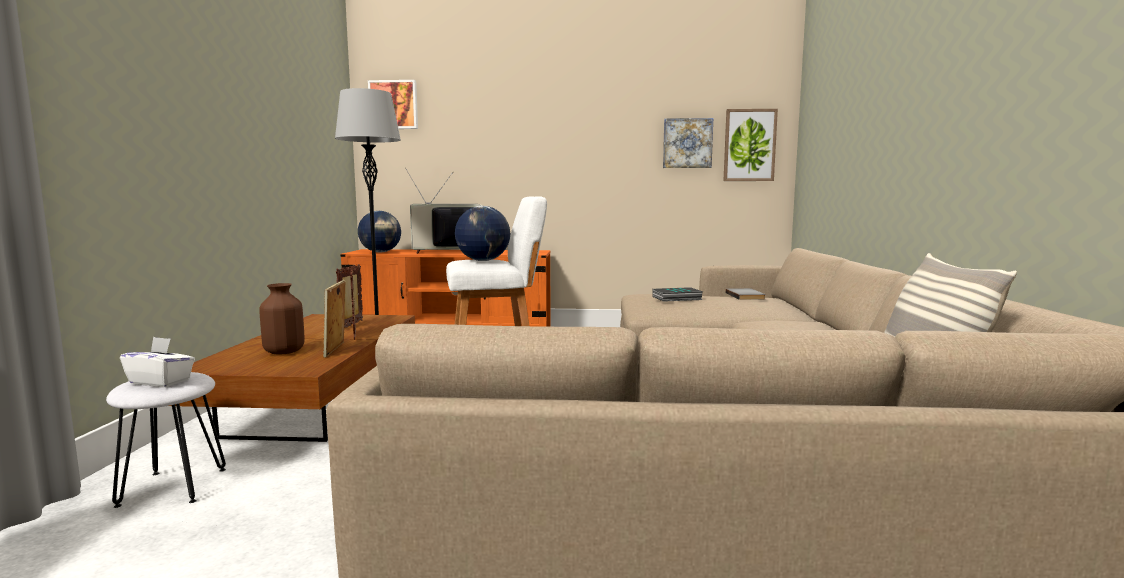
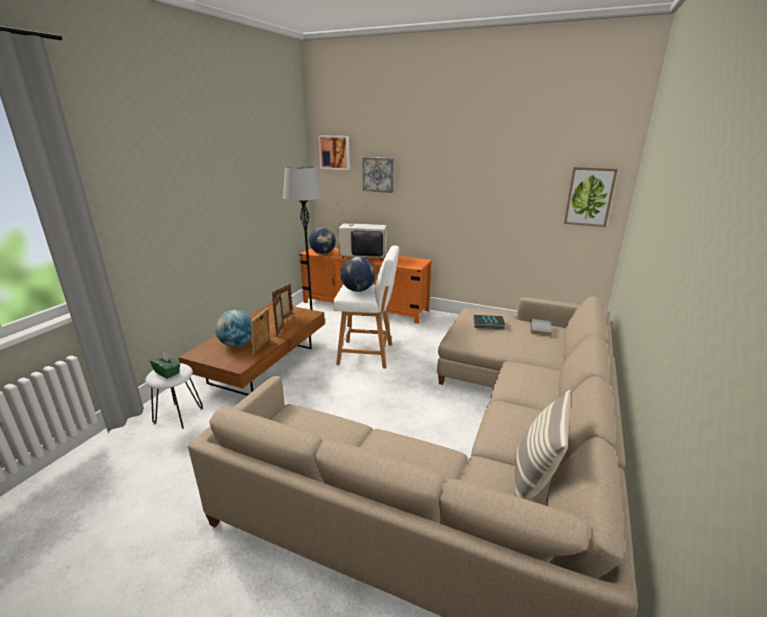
camera: 20 degrees right, 15 degrees up
white tissue box [120,337,195,387] -> green tissue box [150,352,180,379]
brown vase [259,283,305,355] -> globe [215,310,252,347]
picture [663,118,713,168] -> picture moved to [362,157,394,193]

